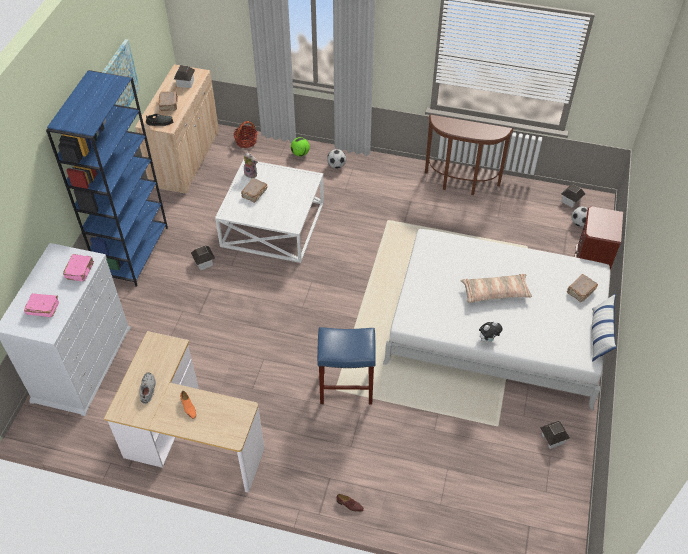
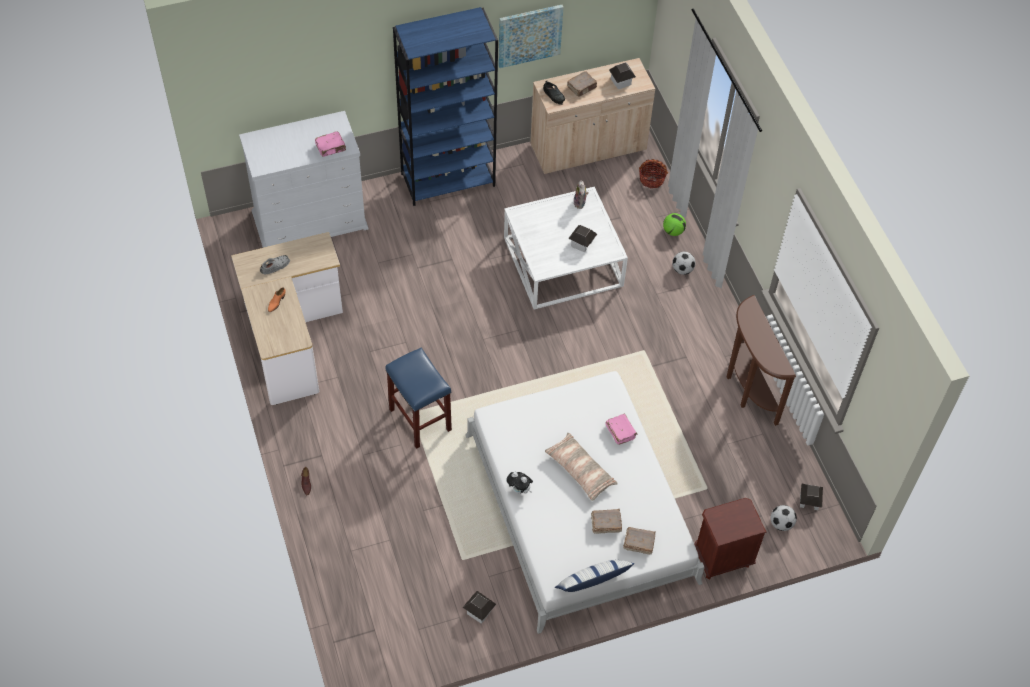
camera: 55 degrees right, 5 degrees up
pink book [24,293,59,317] -> pink book moved to [605,414,637,445]
toy house [191,246,215,270] -> toy house moved to [568,225,597,252]
brown book [241,178,267,203] -> brown book moved to [591,509,622,534]

